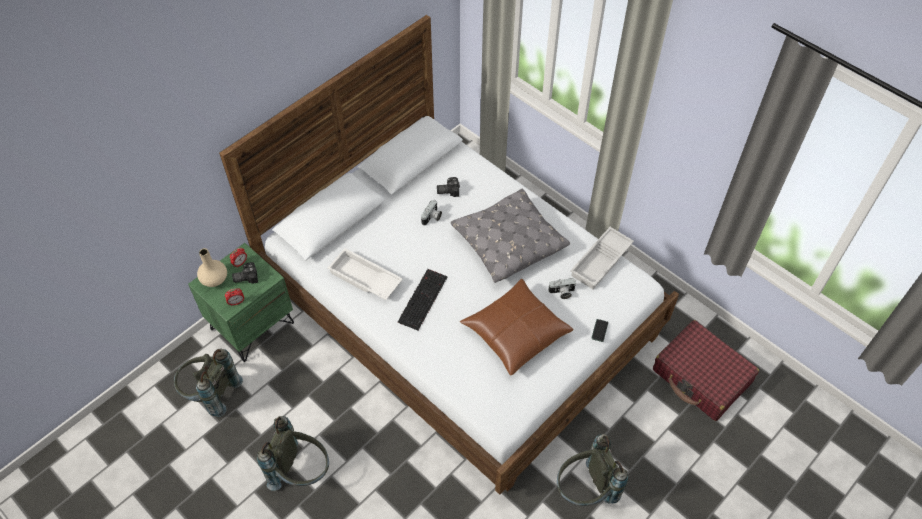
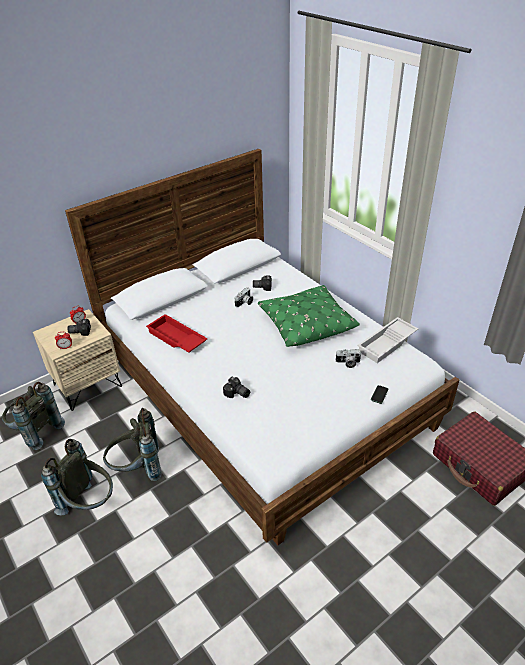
camera: 10 degrees right, 15 degrees down
green nightstand [188,243,294,362] -> beige nightstand [33,309,122,411]
beige vase [197,248,227,287] -> none
white tray [327,248,403,300] -> red tray [146,314,208,353]
keyboard [398,269,448,330] -> none
grey pillow [451,189,570,283] -> green pillow [258,285,360,347]
brown pillow [460,279,573,376] -> none
grey backpack [556,434,628,506] -> grey backpack moved to [103,408,162,481]
none -> camera [223,377,250,398]

